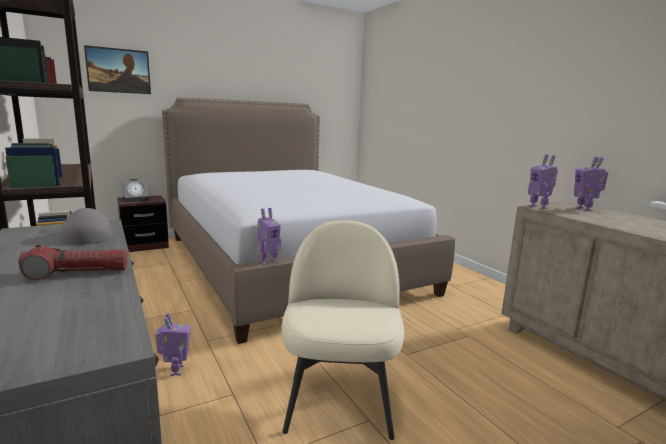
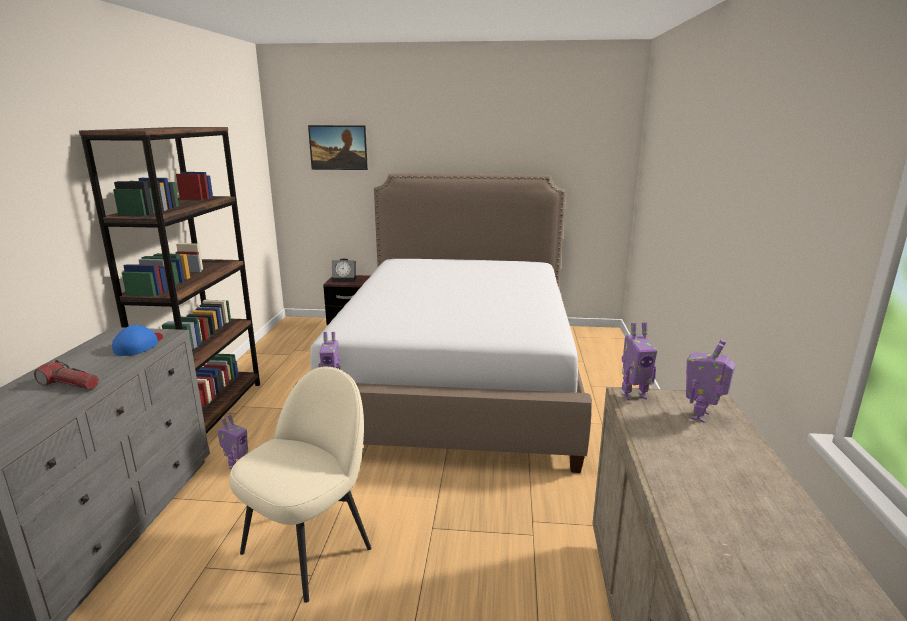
camera: 35 degrees right, 5 degrees up
grey cap [61,208,113,245] -> blue cap [112,325,163,356]
toy robot [528,155,558,209] -> toy robot turned 105 degrees counterclockwise [622,322,658,400]

